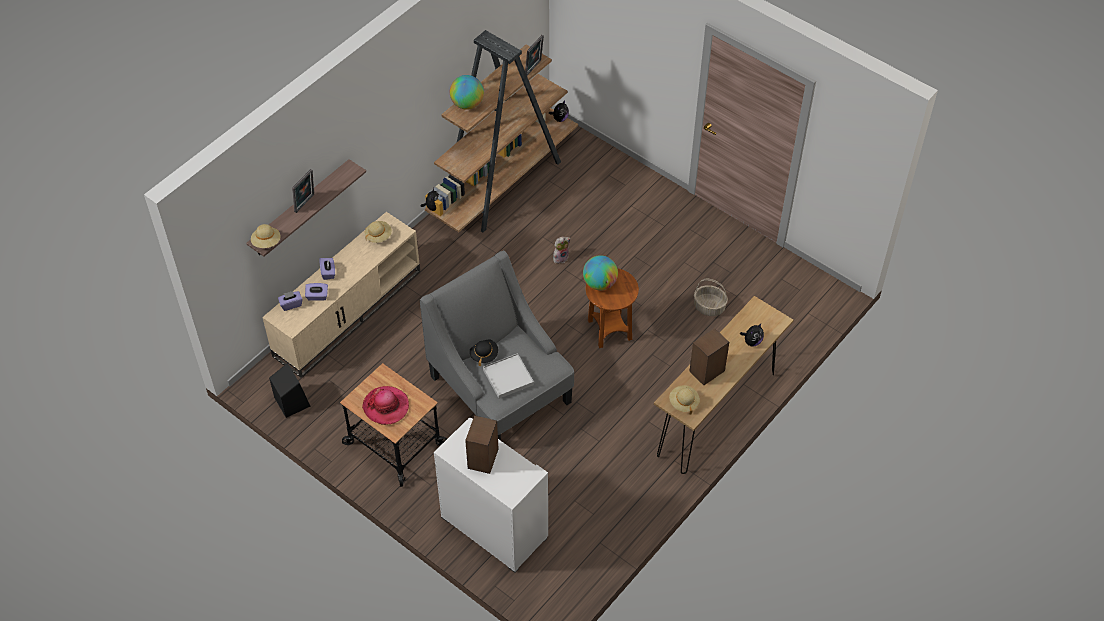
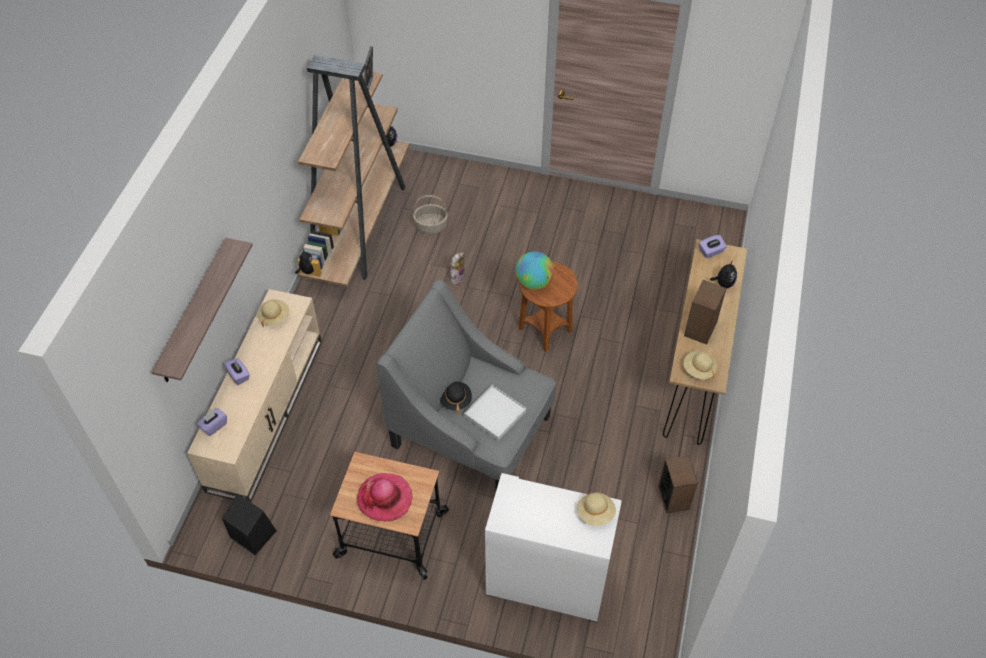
camera: 25 degrees left, 0 degrees up
beige hat [251,224,280,248] -> beige hat moved to [577,493,616,526]
picture frame [292,169,314,213] -> none
purple tissue box [305,283,328,301] -> purple tissue box moved to [699,235,727,258]
globe [450,75,484,110] -> none
speaker [465,415,499,474] -> speaker moved to [658,456,698,513]
basket [694,279,728,316] -> basket moved to [413,195,448,234]

